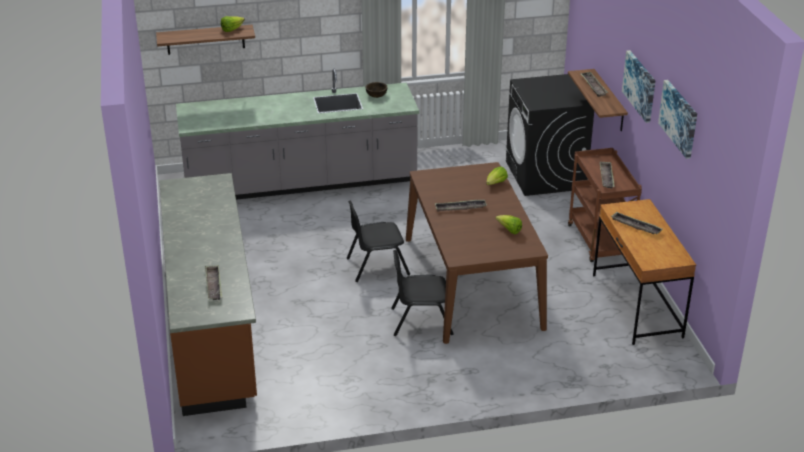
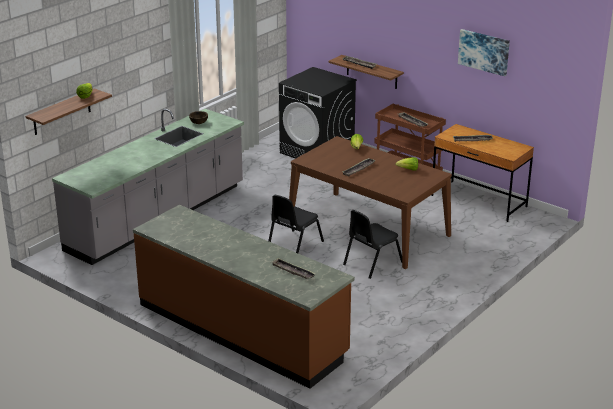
camera: 40 degrees left, 5 degrees down
picture [622,50,656,123] -> none

